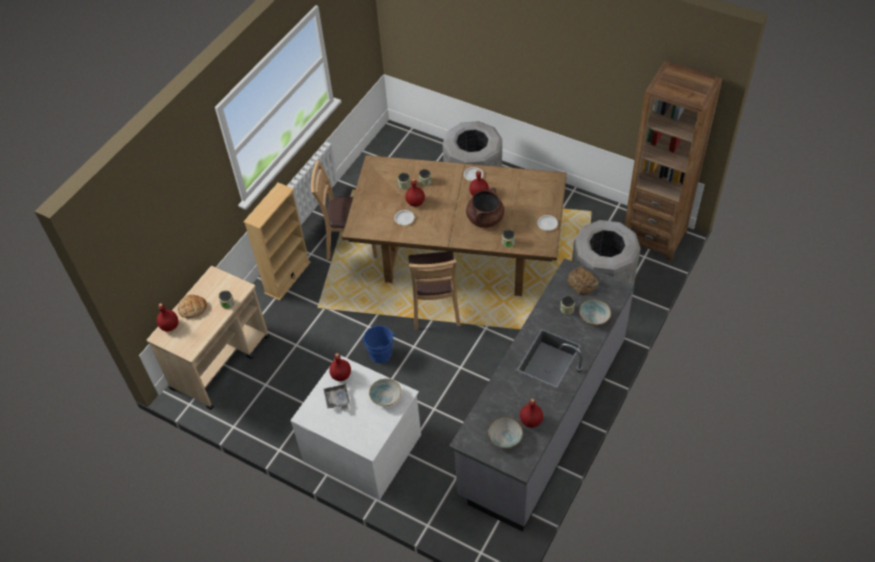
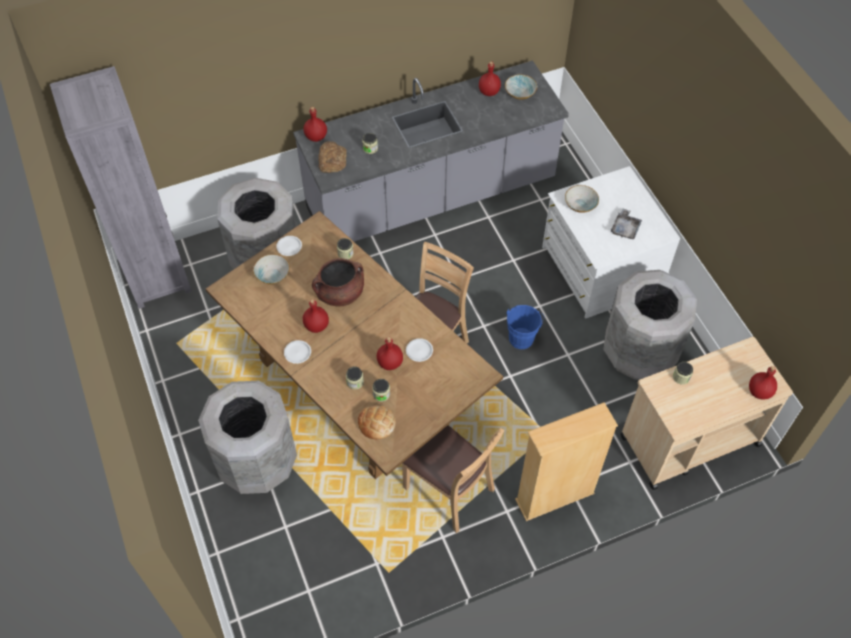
camera: 145 degrees left, 5 degrees up
bread [178,295,207,319] -> bread moved to [358,405,396,439]
red bottle [329,353,351,381] -> red bottle moved to [303,107,327,142]
bowl [579,299,611,326] -> bowl moved to [253,254,290,284]
brown bookcase [624,61,722,261] -> grey bookcase [50,66,192,309]
none -> grey trash can [603,270,697,380]

